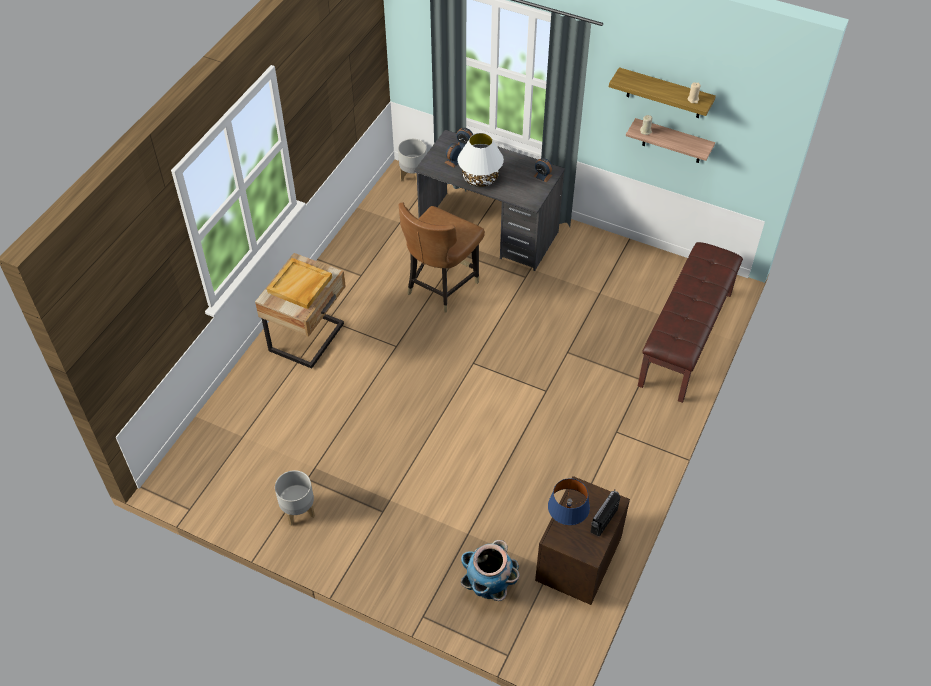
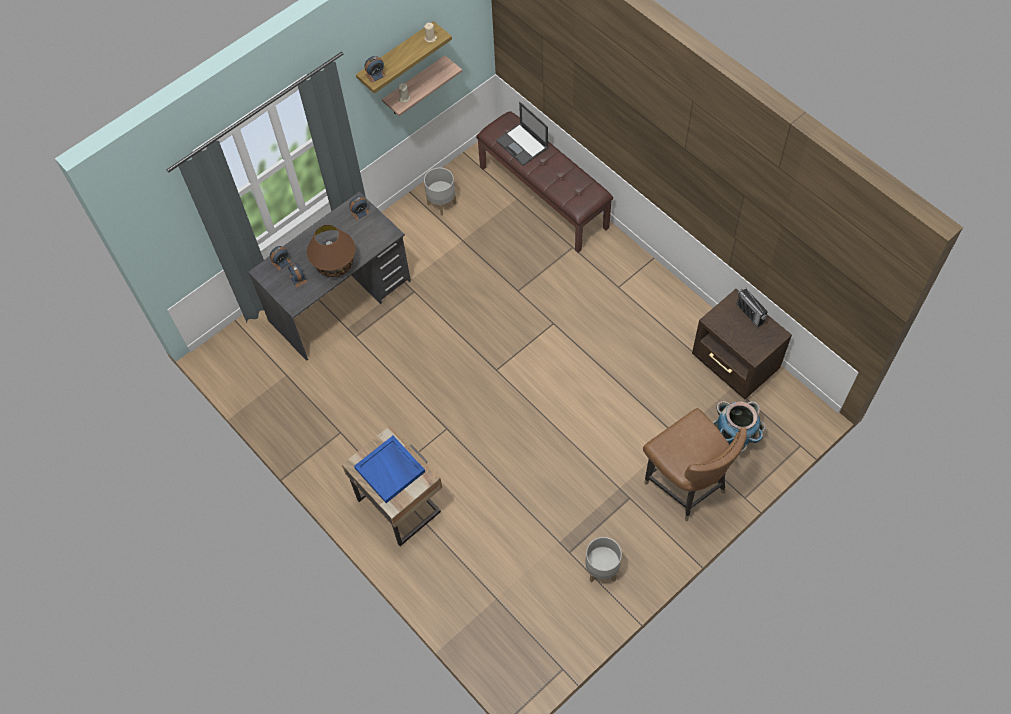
camera: 65 degrees left, 10 degrees up
beige tray [267,258,332,309] -> blue tray [354,436,425,503]
grey planter [398,139,427,182] -> grey planter moved to [424,167,456,216]
brown chair [399,202,485,313] -> brown chair moved to [643,408,747,521]
white table lamp [457,133,504,187] -> brown table lamp [307,225,355,277]
blue table lamp [548,478,590,526] -> none
none -> alarm clock [364,56,386,83]
none -> laptop [496,102,548,166]

